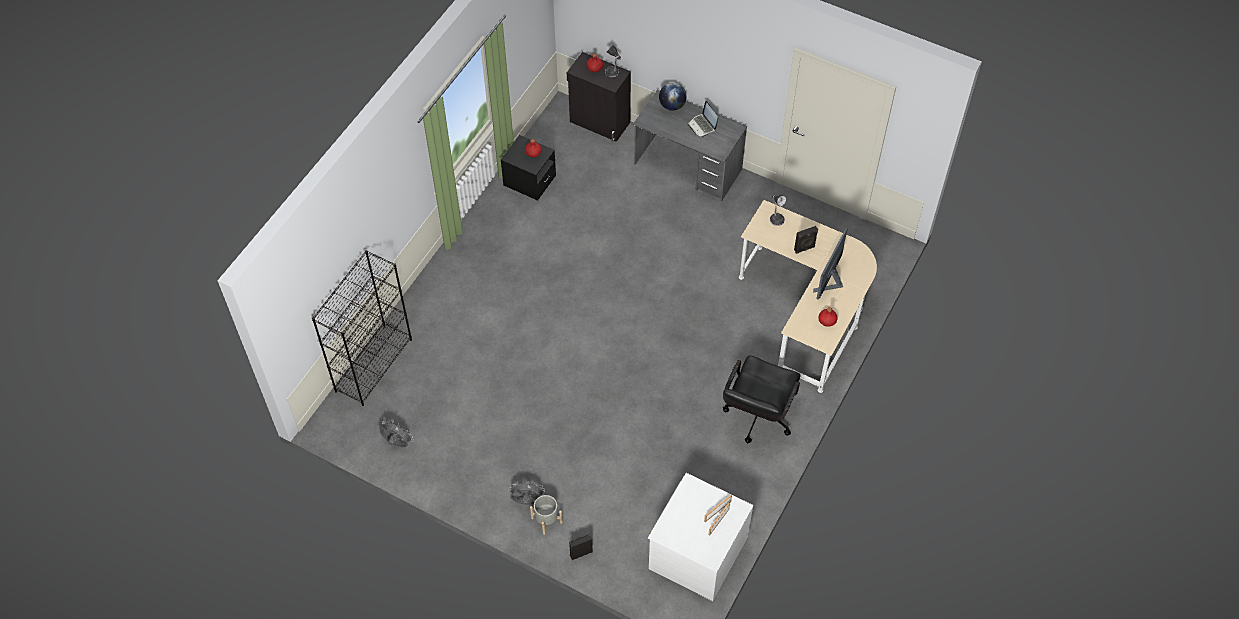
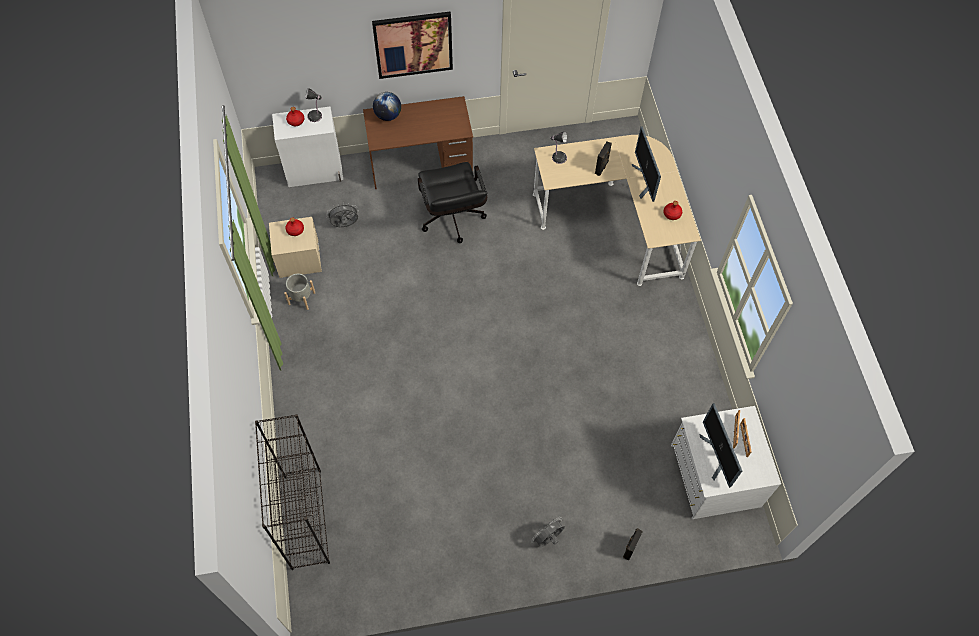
camera: 40 degrees left, 5 degrees up
grey fan [380,420,414,447] -> grey fan moved to [326,203,358,227]
black nightstand [501,135,556,200] -> beige nightstand [269,217,322,278]
grey planter [530,495,563,535] -> grey planter moved to [284,274,315,310]
black cabinet [567,52,631,142] -> white cabinet [272,107,343,187]
grey desk [633,89,747,201] -> brown desk [363,96,473,189]
laptop [687,101,718,137] -> none
black office chair [723,355,800,443] -> black office chair moved to [418,162,487,243]
none -> picture [372,12,453,79]
none -> monitor [700,403,742,488]

